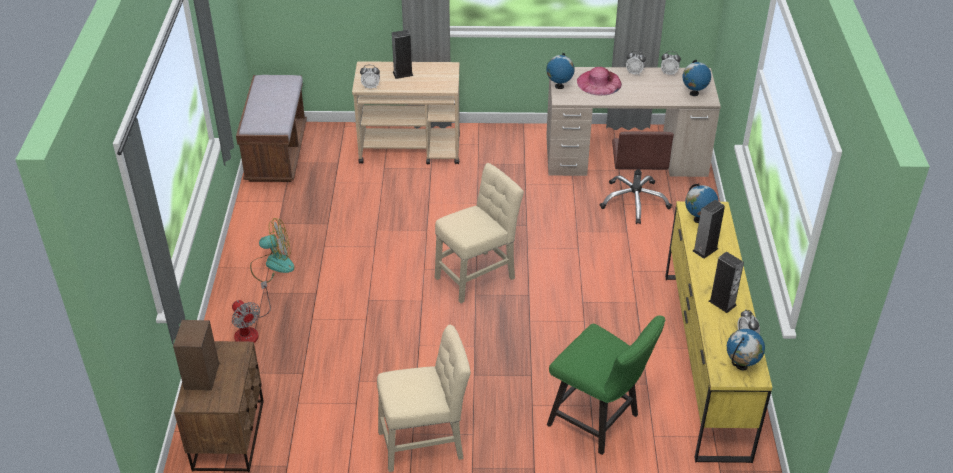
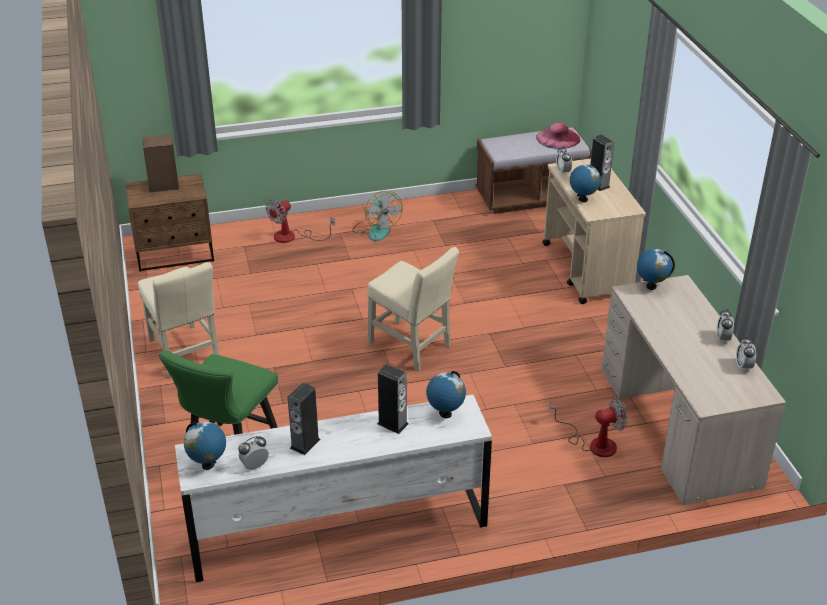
camera: 75 degrees right, 5 degrees down
pink hat [577,67,622,95] -> pink hat moved to [536,123,580,149]
brown office chair [600,131,674,224] -> fan [550,398,627,457]
yellow dresser [665,201,772,463] -> white dresser [175,395,492,582]
globe [682,60,711,96] -> globe moved to [570,163,601,202]

